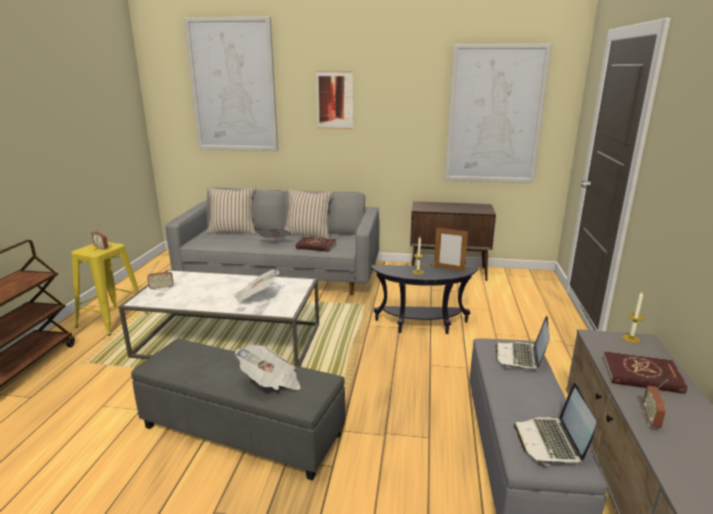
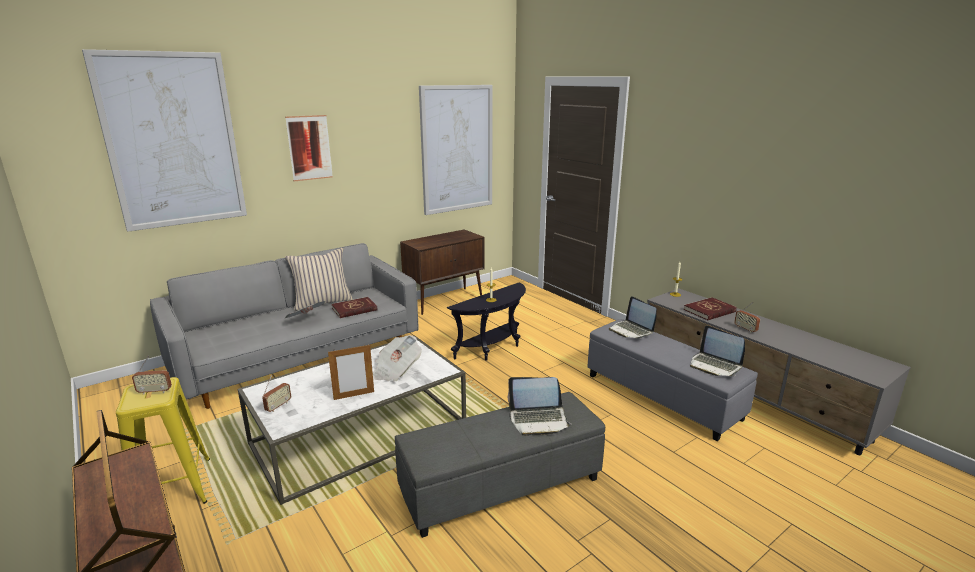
camera: 45 degrees left, 0 degrees up
beige pillow [206,187,256,234] -> none
newspaper [235,345,301,390] -> laptop [508,377,571,436]
picture frame [434,228,468,271] -> picture frame moved to [328,345,374,400]

